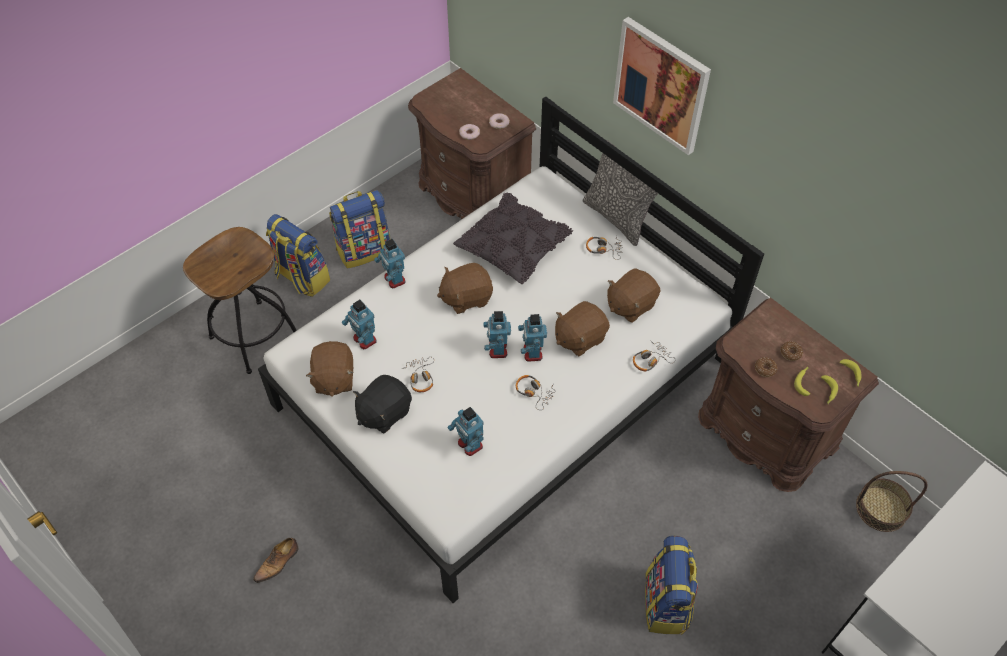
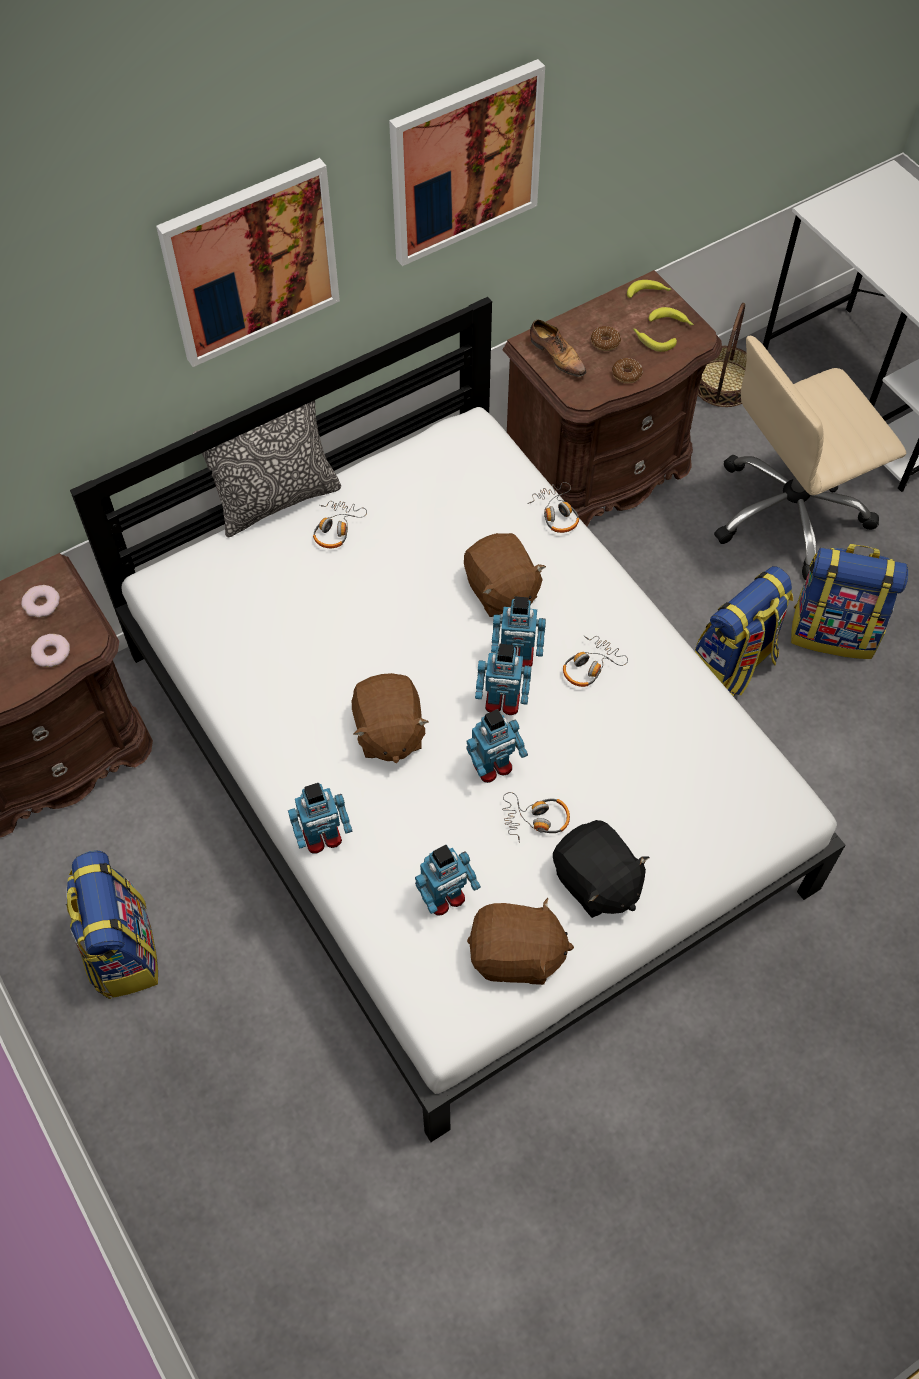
camera: 80 degrees left, 5 degrees up
brown stool [183,227,297,374] -> none
shoe [253,538,299,583] -> shoe moved to [530,319,587,377]
backpack [266,214,330,297] -> backpack moved to [695,566,793,697]
toy robot [448,407,484,456] -> toy robot moved to [466,709,528,783]
black pillow [453,193,573,284] -> none
brown plush toy [607,269,660,323] -> none
none -> picture [389,59,545,266]
none -> beige office chair [714,336,906,580]

